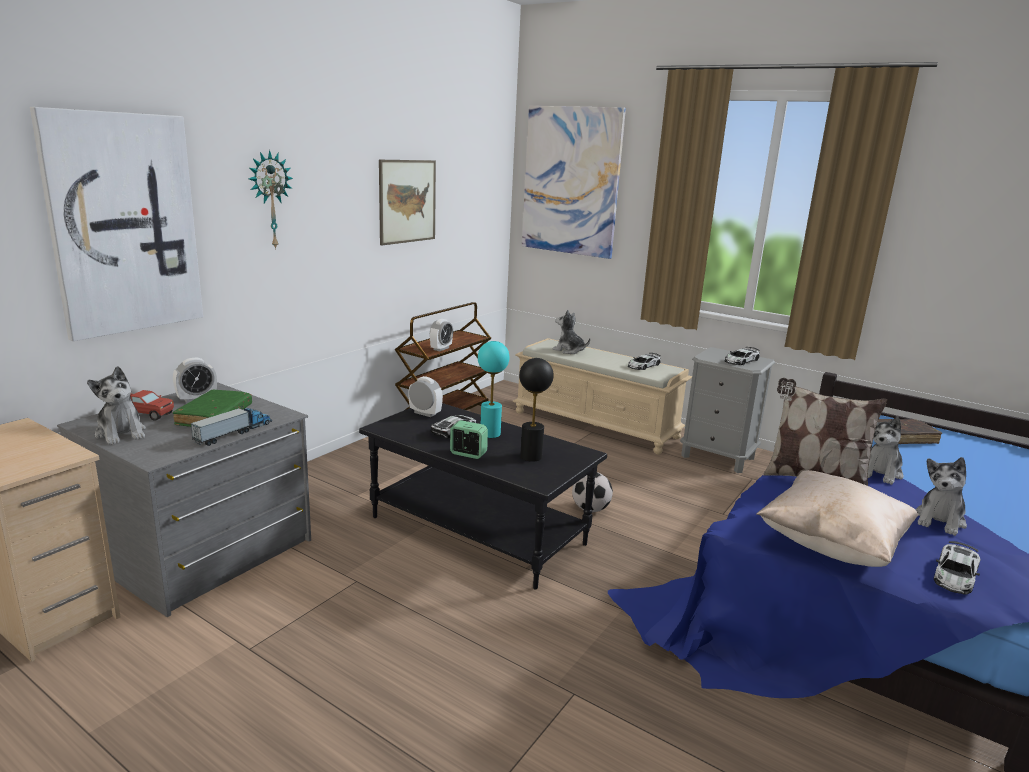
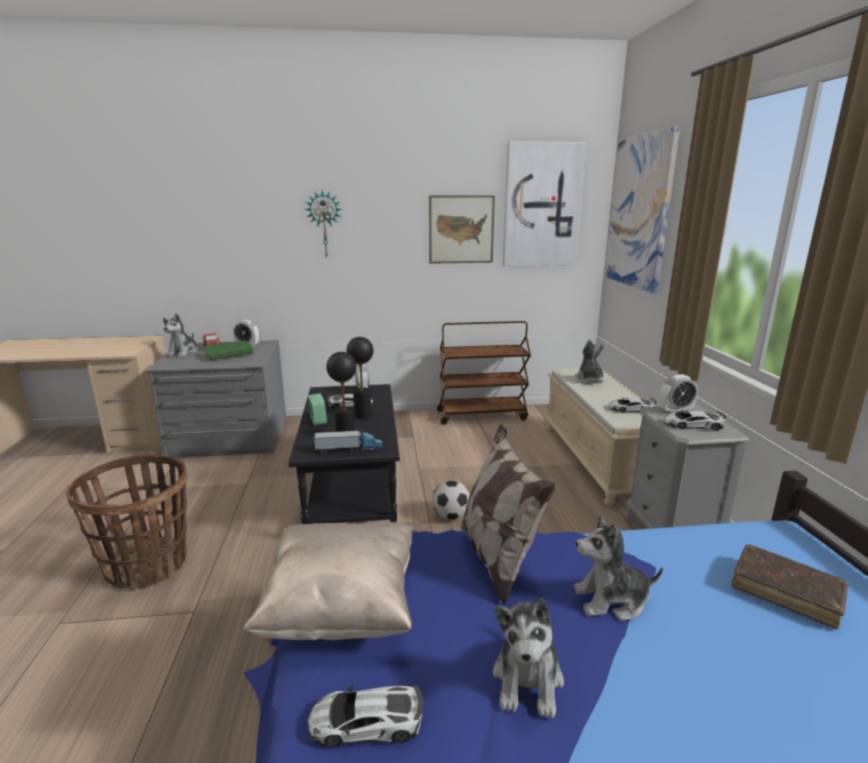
camera: 50 degrees right, 0 degrees up
picture [30,107,203,341] -> picture moved to [503,141,587,267]
toy truck [190,406,272,446] -> toy truck moved to [314,429,383,454]
alarm clock [430,319,453,351] -> alarm clock moved to [659,374,698,414]
turquoise table lamp [478,341,510,438] -> black table lamp [347,337,373,418]
plush toy [915,457,967,536] -> plush toy turned 75 degrees counterclockwise [493,598,564,718]
none -> basket [66,454,187,590]

